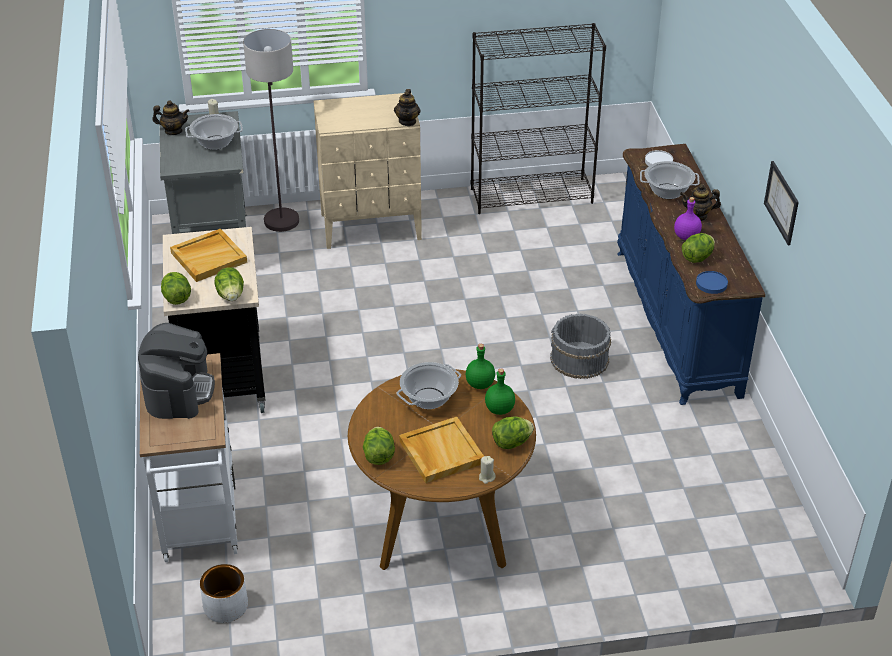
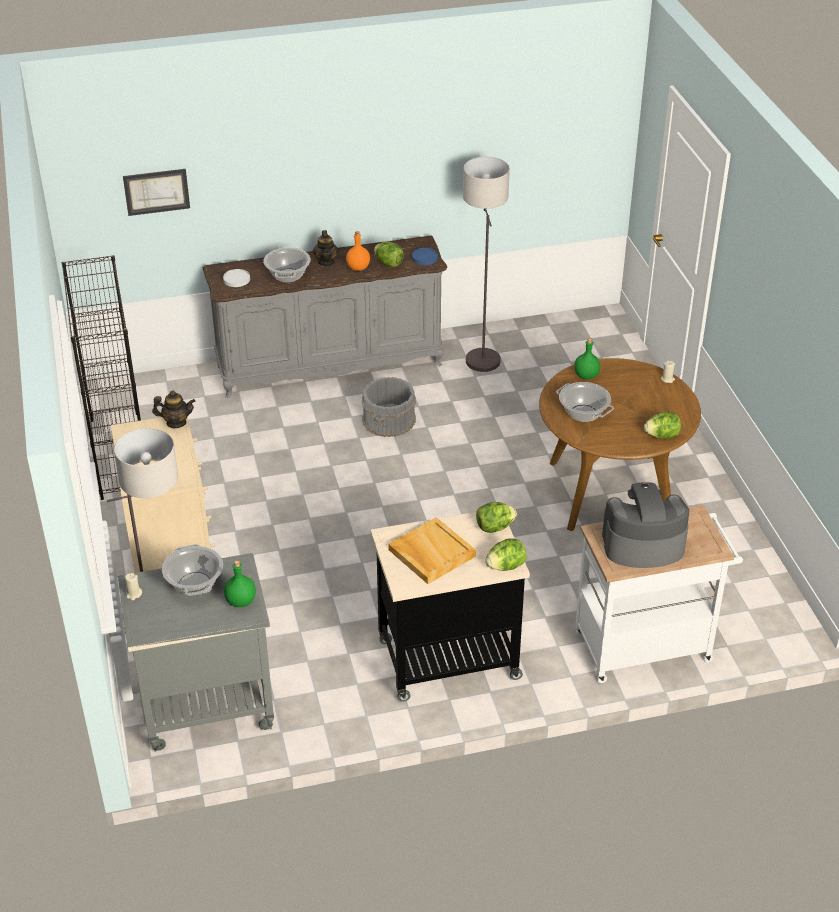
camera: 95 degrees left, 0 degrees up
teapot [152,100,190,135] -> none
white planter [200,564,248,623] -> none
beige tray [399,417,484,483] -> none
green bottle [466,344,495,389] -> green bottle moved to [224,560,256,607]
lettuce [492,416,534,449] -> none
blue cabinet [617,144,765,405] -> grey cabinet [203,236,447,398]
purple bottle [674,197,702,240] -> orange bottle [346,231,370,271]
picture [764,161,799,245] -> picture moved to [123,169,190,216]
none -> grey floor lamp [463,157,510,372]

